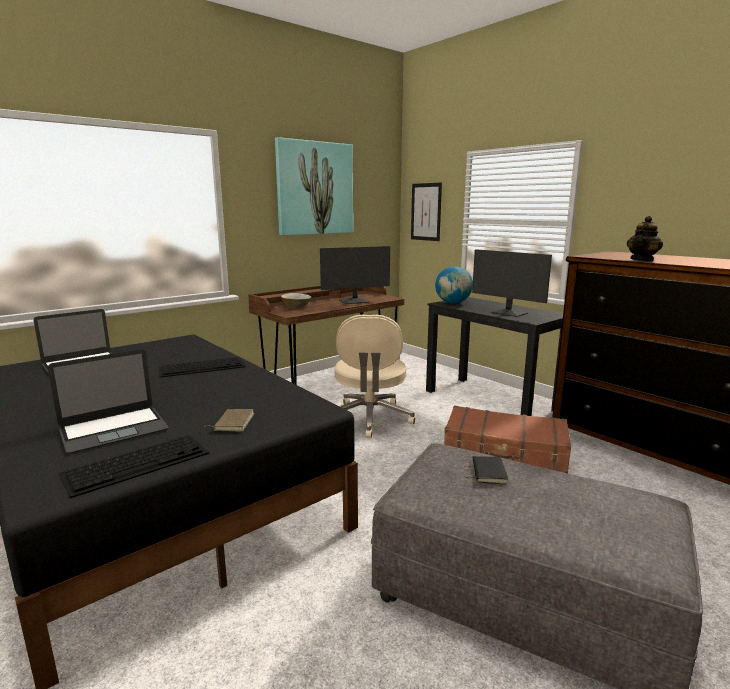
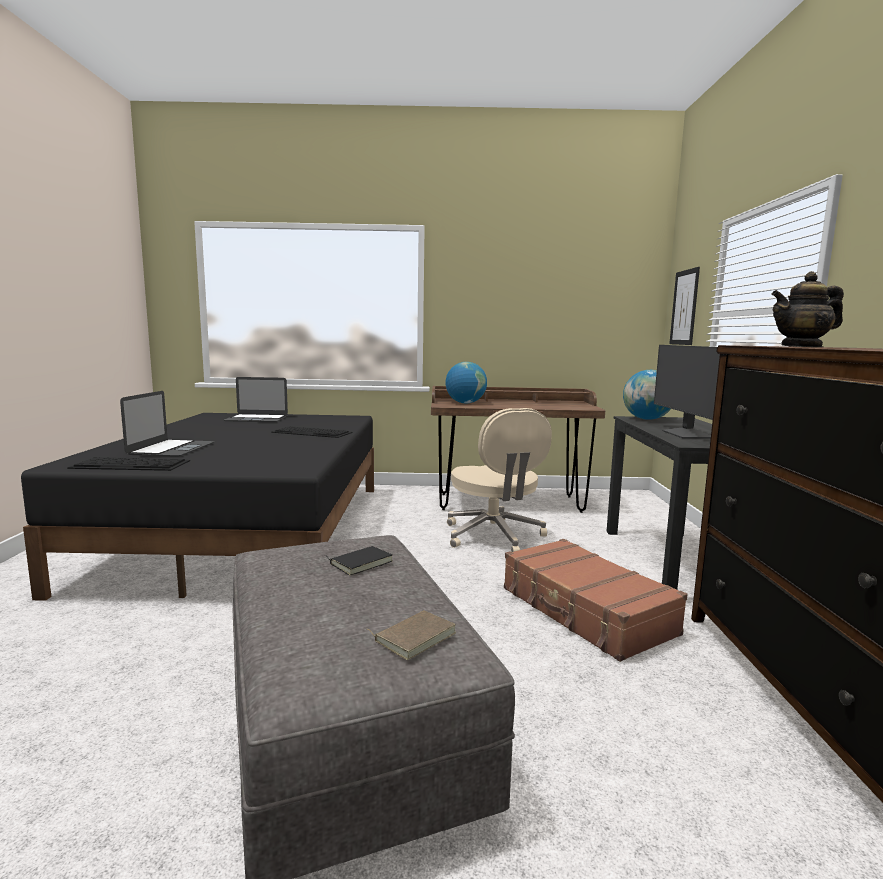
camera: 40 degrees right, 5 degrees down
laptop [48,349,168,453] -> laptop turned 90 degrees counterclockwise [120,391,214,457]
brown book [204,409,254,432] -> brown book moved to [367,610,456,660]
picture [275,137,353,235] -> none
beige bowl [281,293,312,309] -> globe [445,362,487,404]
monitor [320,246,390,304] -> none
beige office chair [334,315,415,438] -> beige office chair turned 60 degrees counterclockwise [447,408,552,552]

